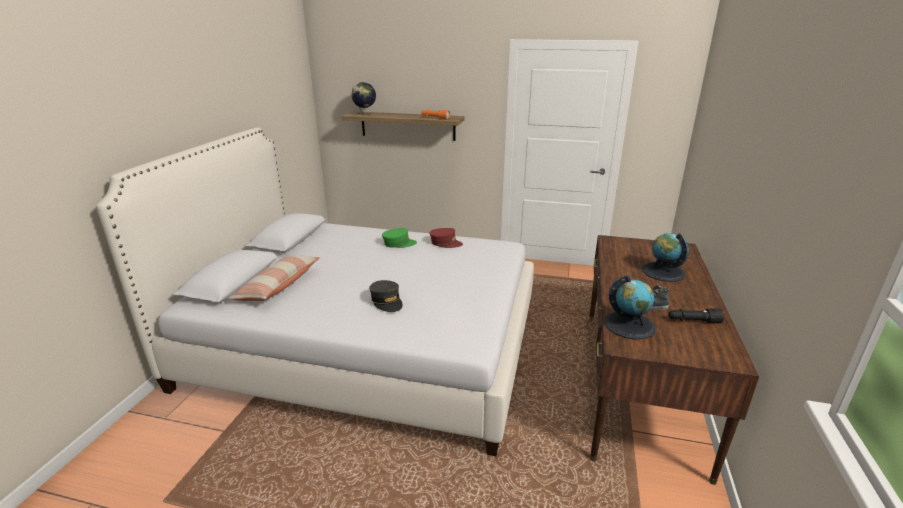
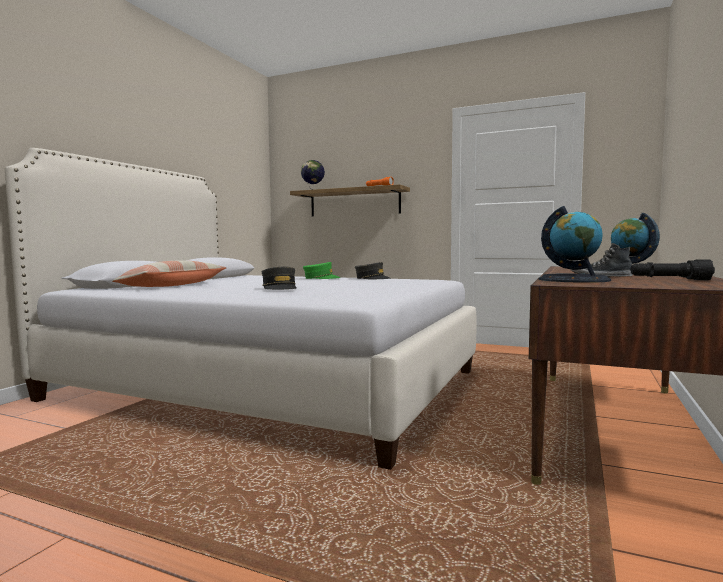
camera: 10 degrees right, 20 degrees down
red cap [429,228,463,248] -> grey cap [355,262,391,280]

